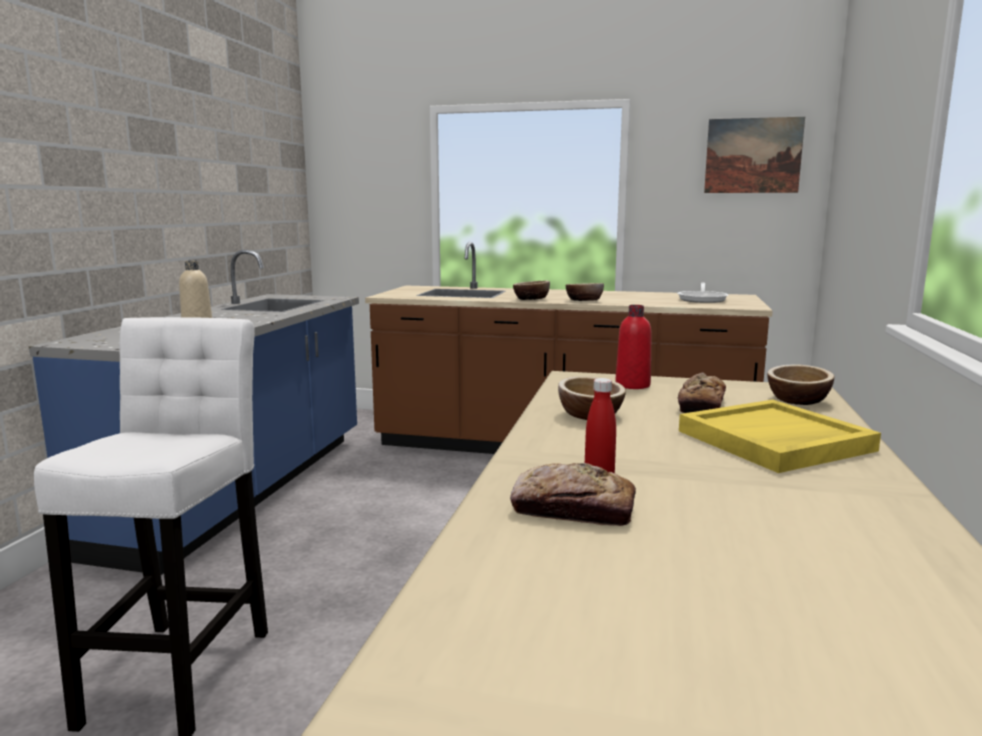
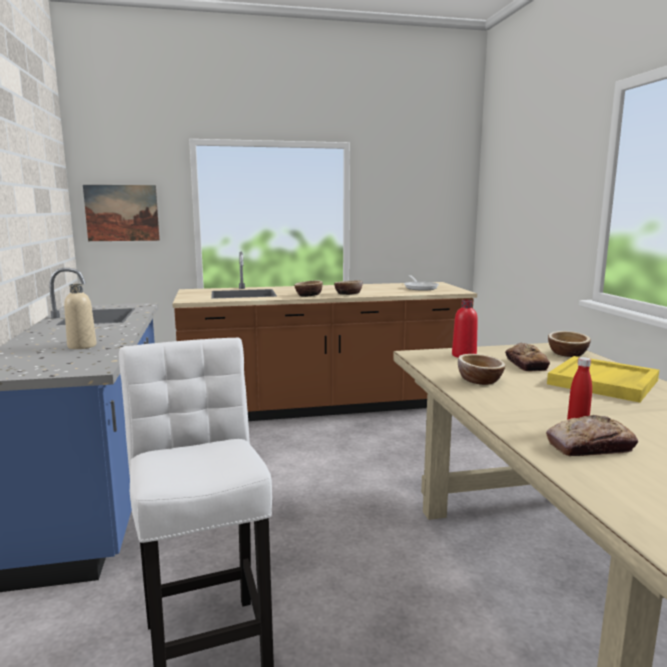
camera: 25 degrees left, 0 degrees up
picture [704,117,805,193] -> picture moved to [83,185,160,241]

